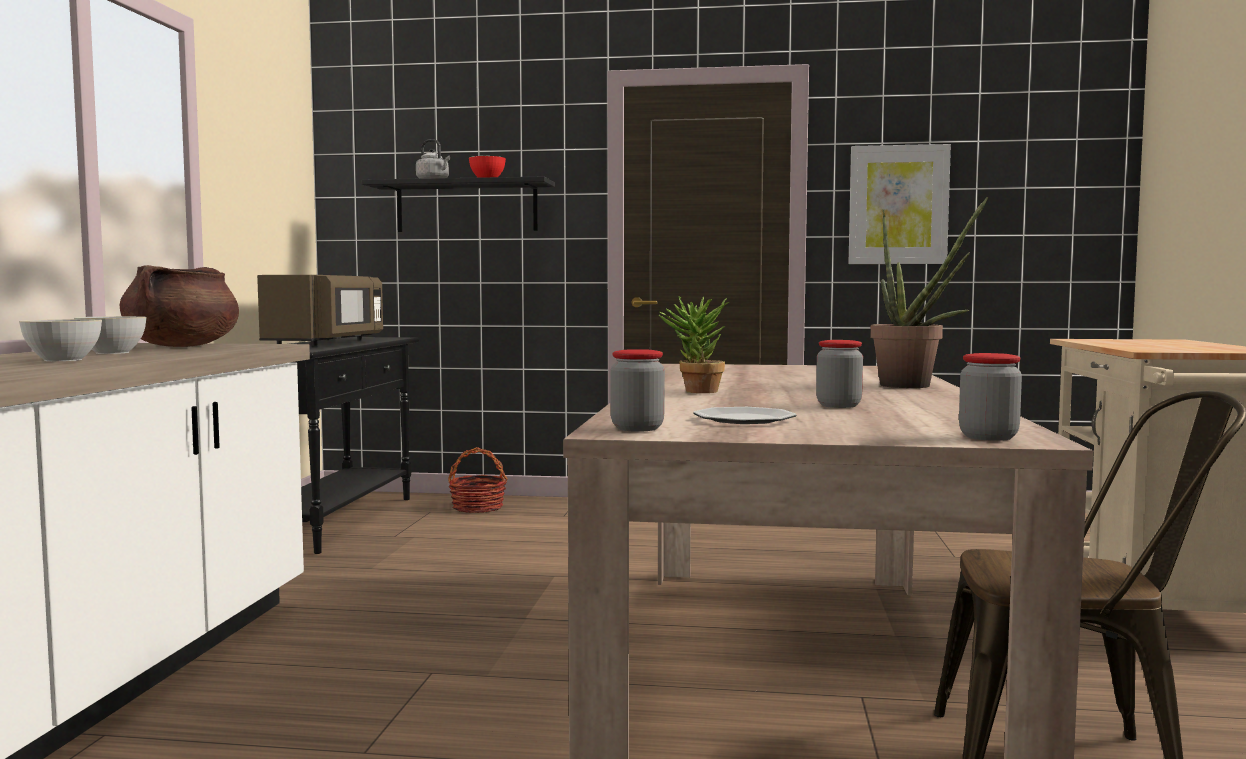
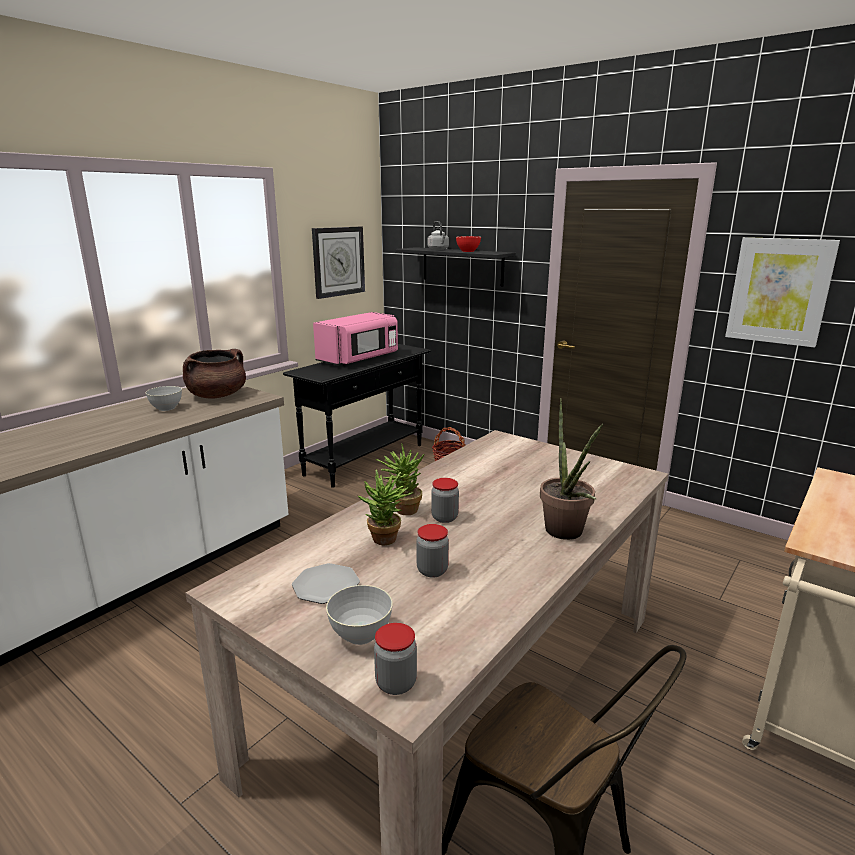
camera: 30 degrees right, 15 degrees up
grey bowl [19,319,102,361] -> grey bowl moved to [326,585,393,645]
brown microwave [257,275,383,346] -> pink microwave [313,312,398,366]
jar [611,349,665,432] -> jar moved to [431,478,459,523]
none -> wall clock [312,227,365,299]
none -> potted plant [358,470,414,545]

